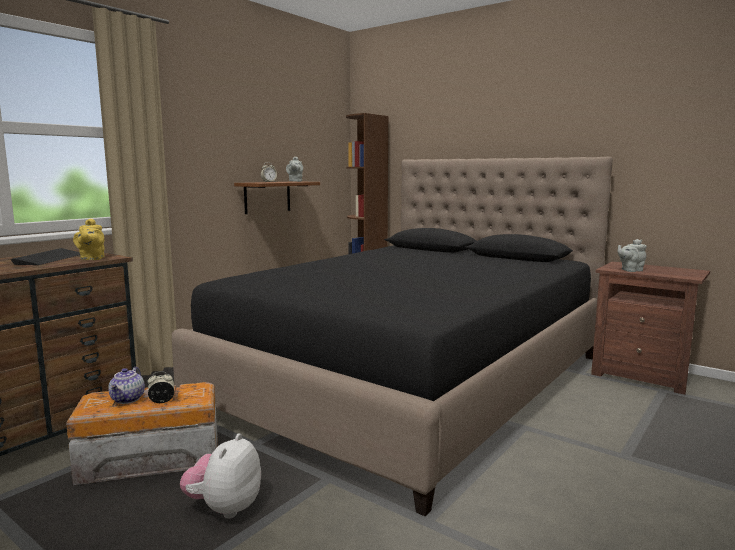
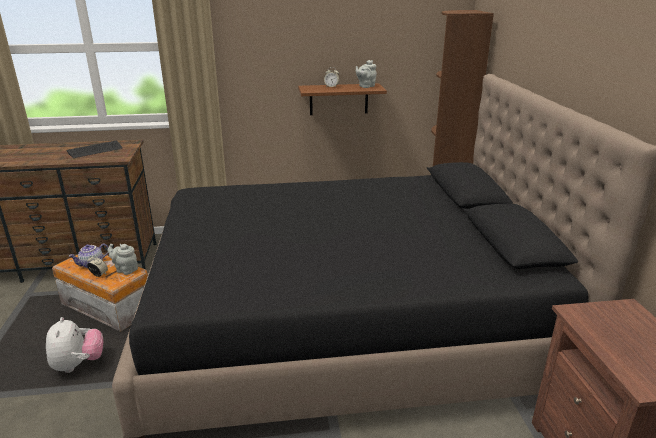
camera: 45 degrees right, 15 degrees up
yellow teapot [73,218,105,260] -> none
plush toy [180,433,261,519] -> plush toy turned 105 degrees clockwise [46,317,103,373]
grey teapot [618,239,647,272] -> grey teapot moved to [108,244,138,275]

